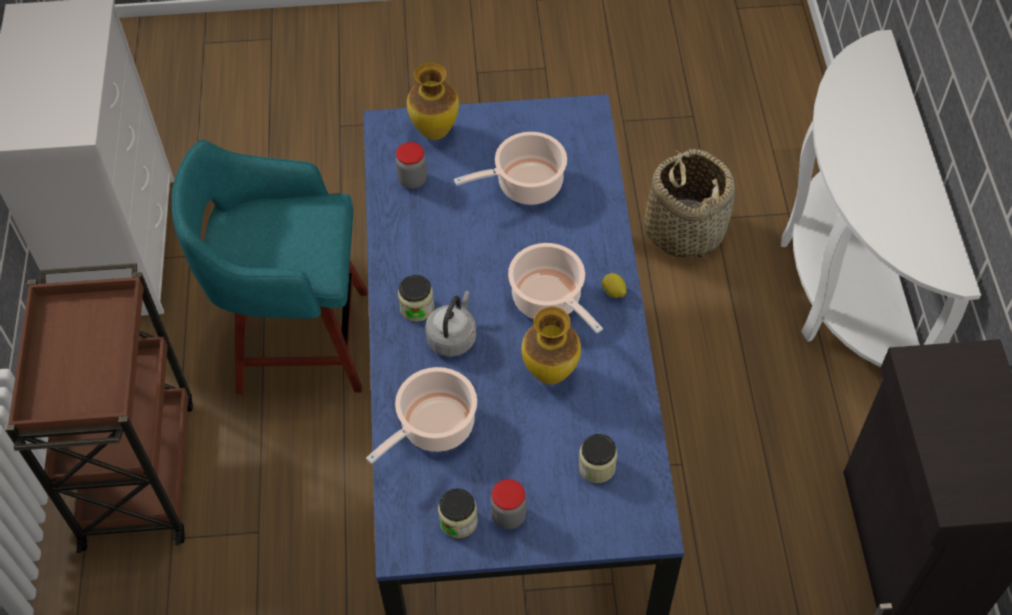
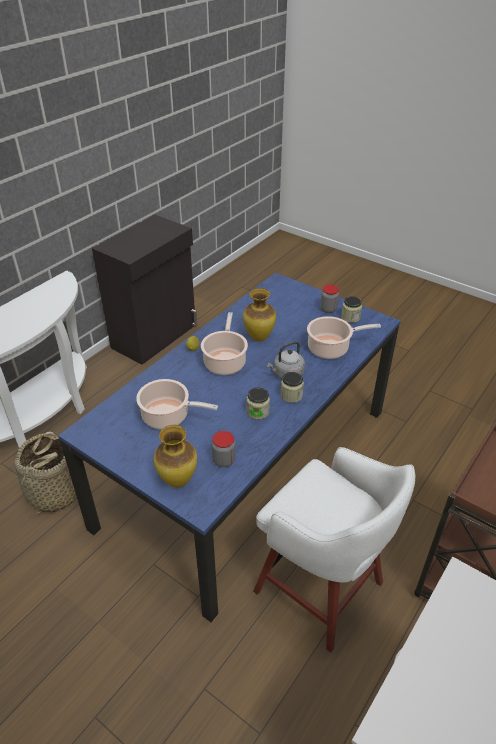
camera: 140 degrees left, 15 degrees down
turquoise stool [171,140,368,394] -> white stool [253,447,415,653]
jar [578,434,617,483] -> jar moved to [247,388,270,420]

